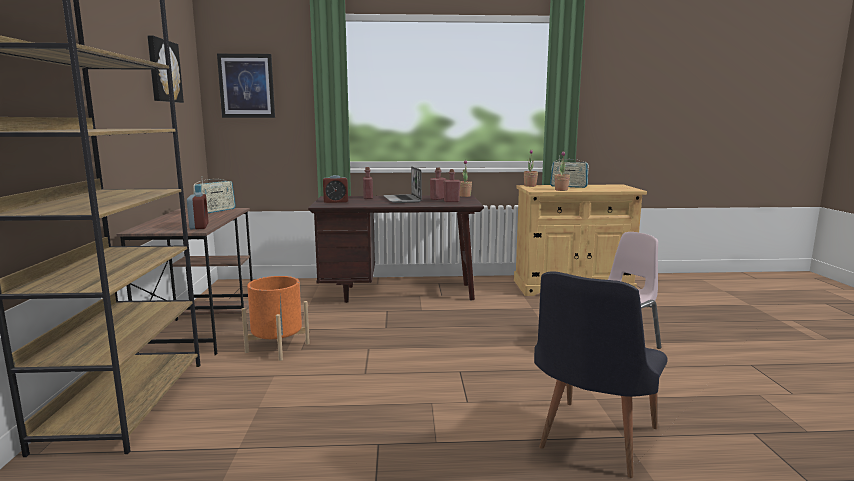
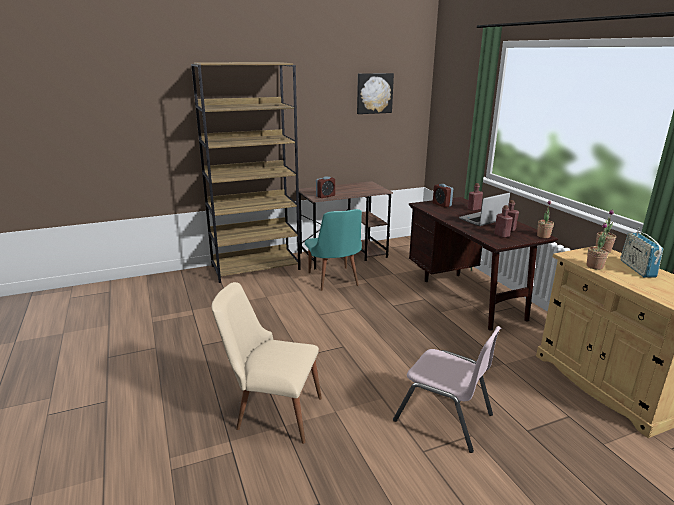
camera: 70 degrees right, 10 degrees up
radio [193,177,236,213] -> none
picture [217,54,275,118] -> none
orange planter [242,276,310,361] -> turquoise chair [305,209,362,291]
black chair [534,271,668,478] -> beige chair [212,282,322,444]

